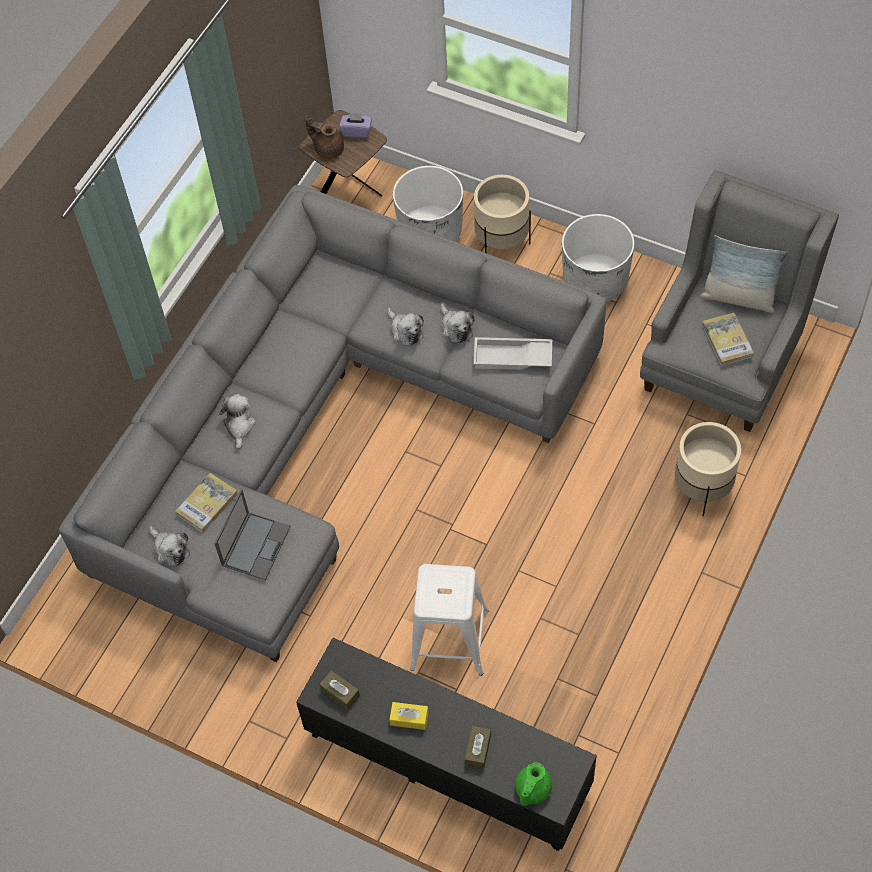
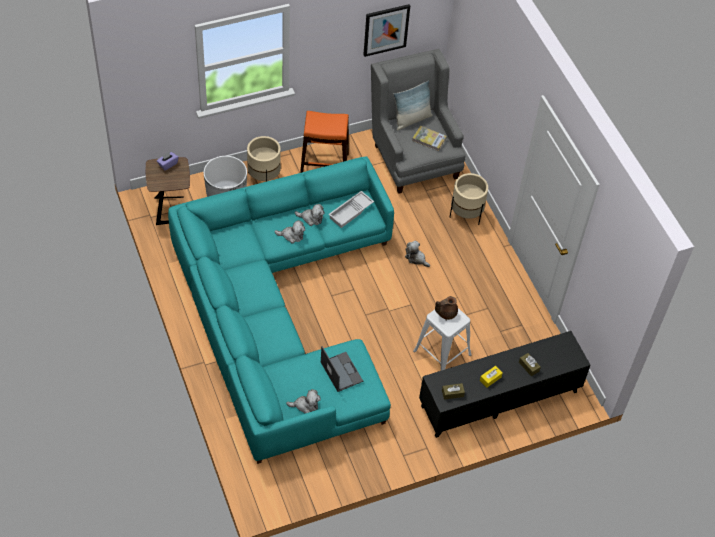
camera: 55 degrees left, 5 degrees down
grey sofa [59,185,606,662] -> turquoise sofa [168,156,394,464]
book [175,473,238,533] -> none
plush toy [219,394,256,450] -> plush toy moved to [405,241,430,267]
brown teapot [305,116,344,159] -> brown teapot moved to [435,296,458,320]
green teapot [515,762,552,806] -> none
white planter [562,214,634,302] -> orange stool [300,111,349,173]
none -> picture [363,4,410,57]

